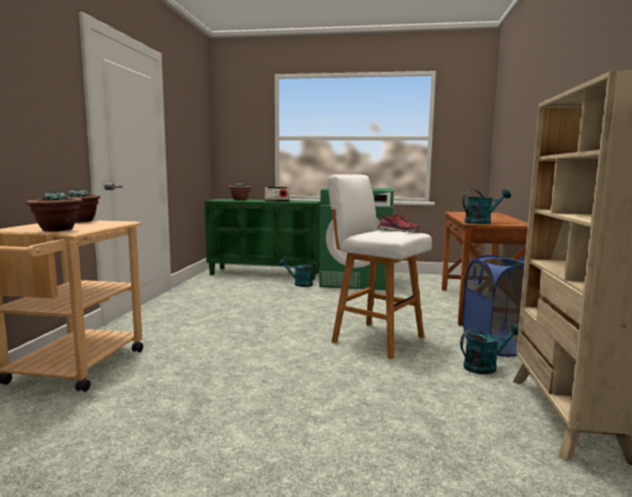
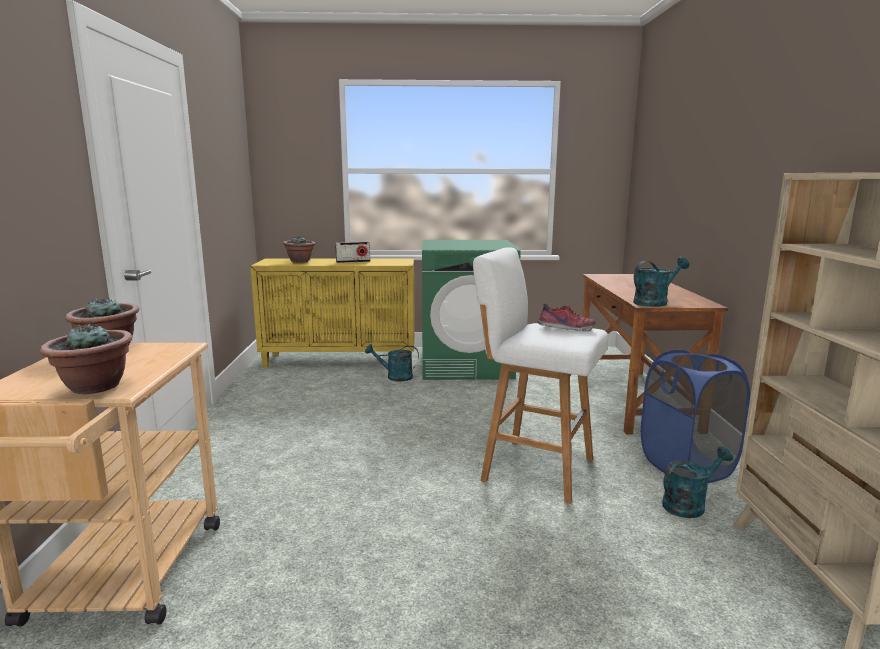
camera: 10 degrees left, 5 degrees up
green cabinet [205,199,320,280] -> yellow cabinet [250,258,415,368]

